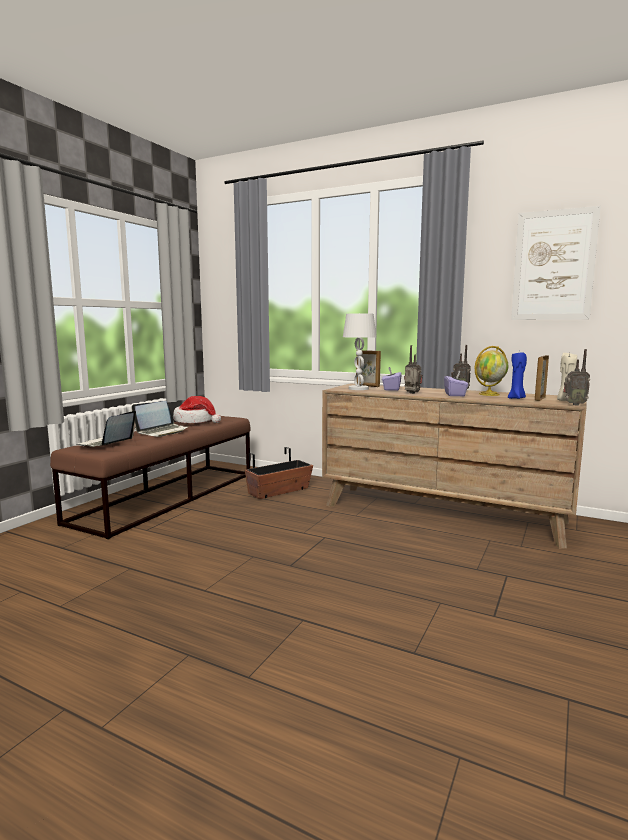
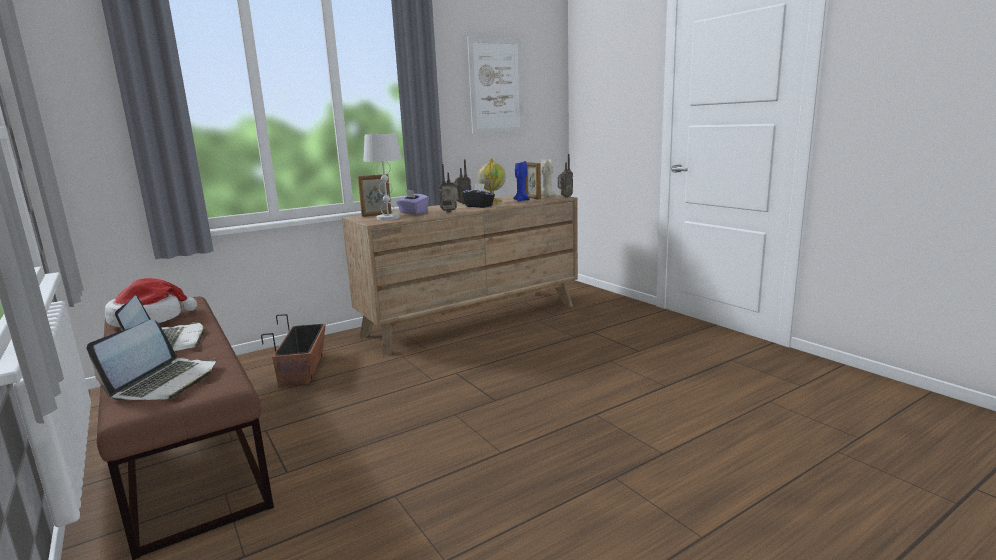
camera: 60 degrees left, 5 degrees up
laptop [76,411,136,447] -> laptop turned 120 degrees counterclockwise [87,319,216,401]
purple tissue box [444,371,468,396] -> black tissue box [462,183,495,208]

